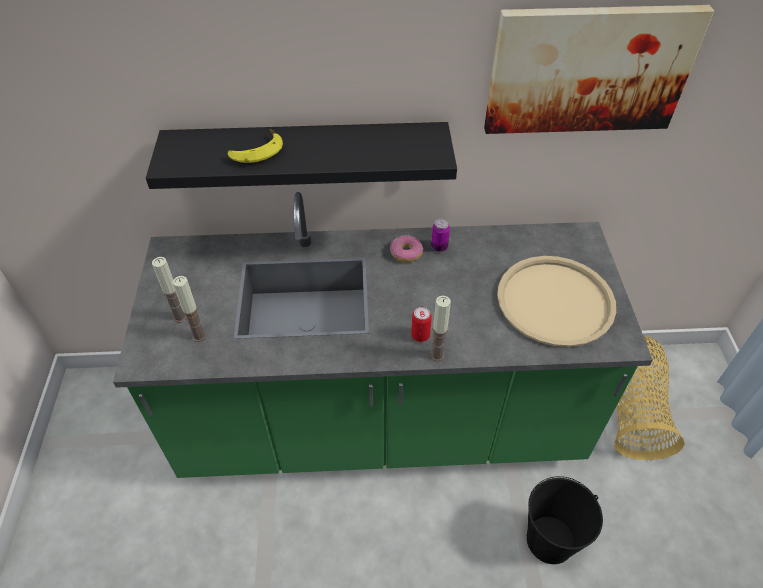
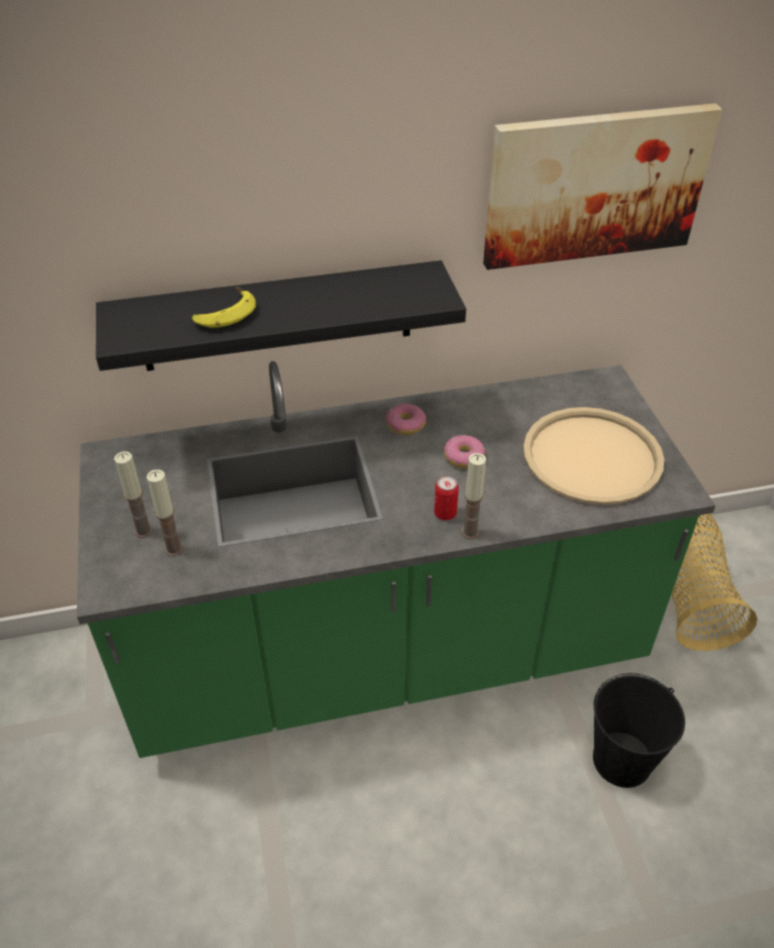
camera: 10 degrees left, 5 degrees down
can [431,219,450,252] -> none
none -> donut [444,435,485,468]

